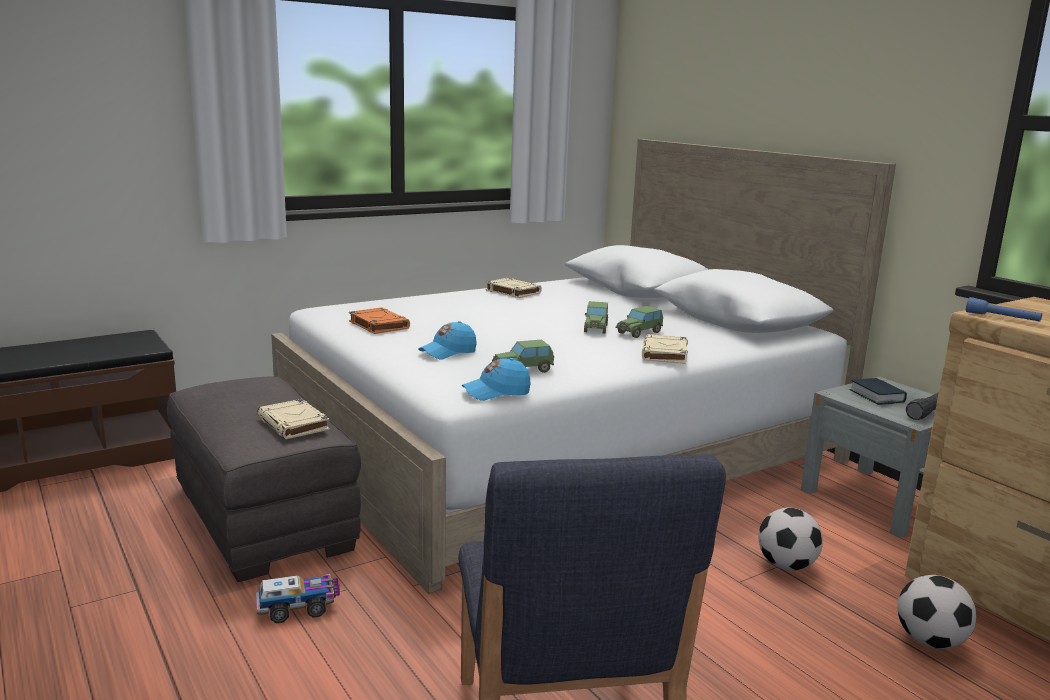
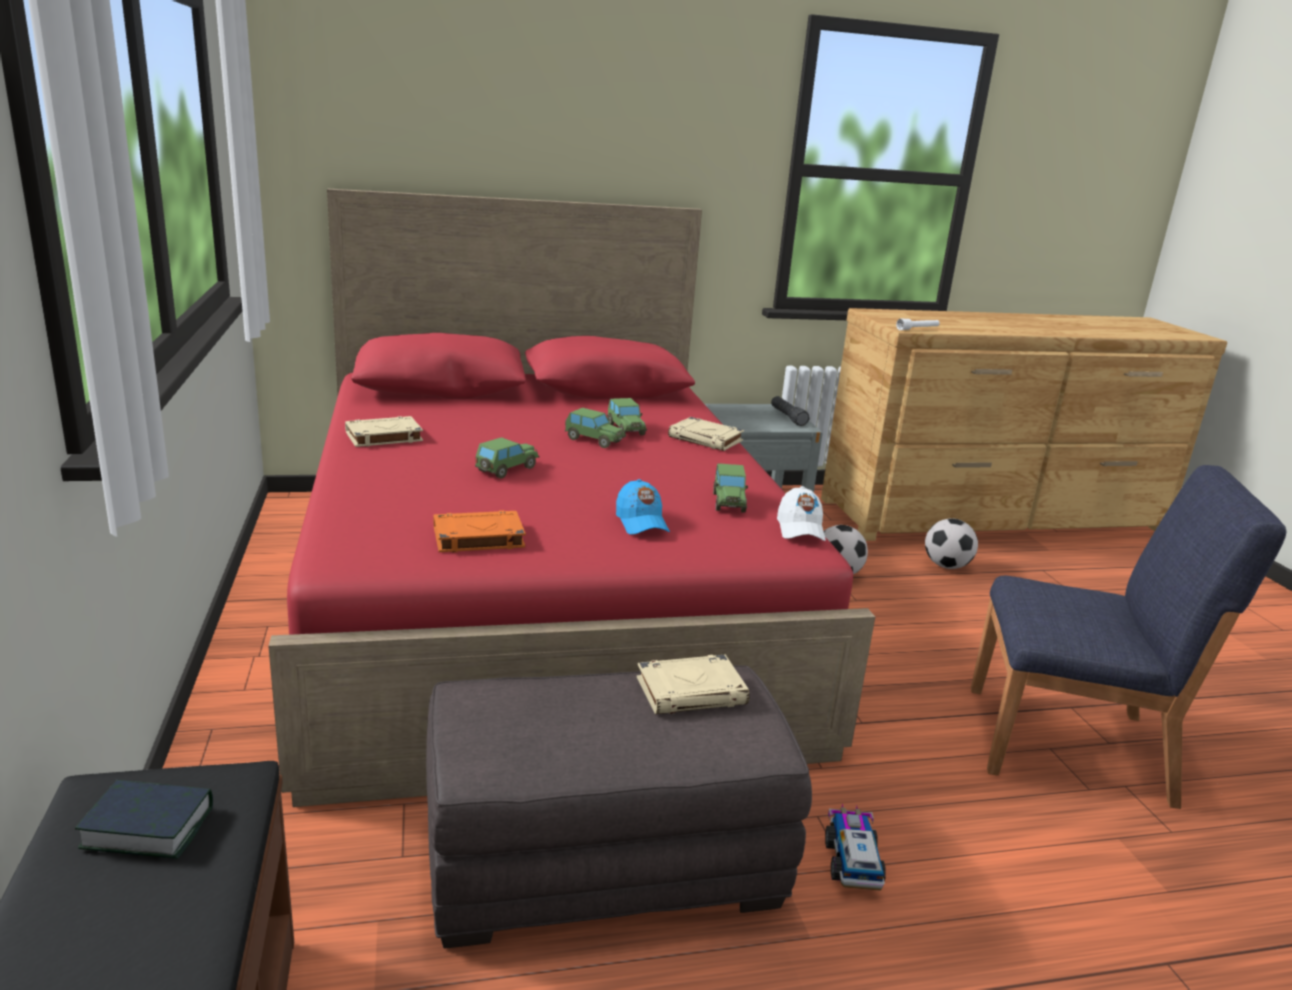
camera: 70 degrees left, 5 degrees up
white bed [271,139,896,594] -> red bed [268,189,875,807]
blue cap [462,358,531,401] -> white cap [777,486,826,541]
book [850,378,907,405] -> book moved to [75,780,213,859]
blue flashlight [966,297,1042,322] -> white flashlight [896,319,940,330]
none -> toy car [475,437,539,479]

